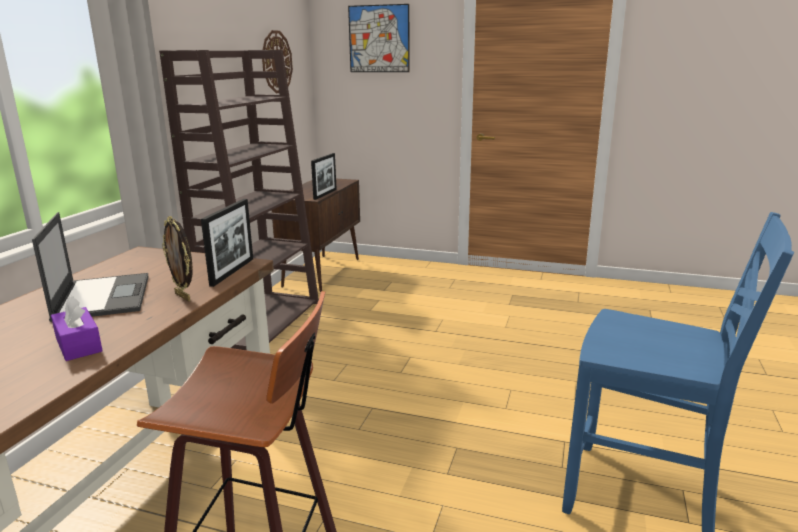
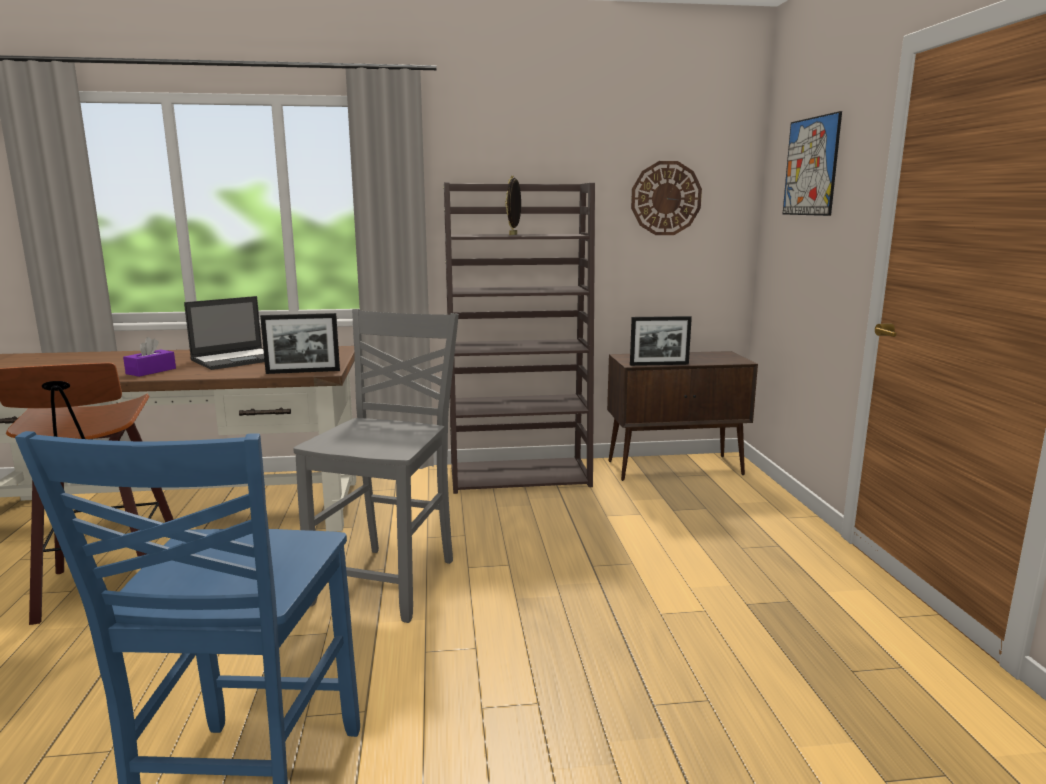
camera: 65 degrees right, 5 degrees down
picture frame [162,216,193,301] -> picture frame moved to [505,175,521,235]
none -> grey chair [293,309,459,623]

